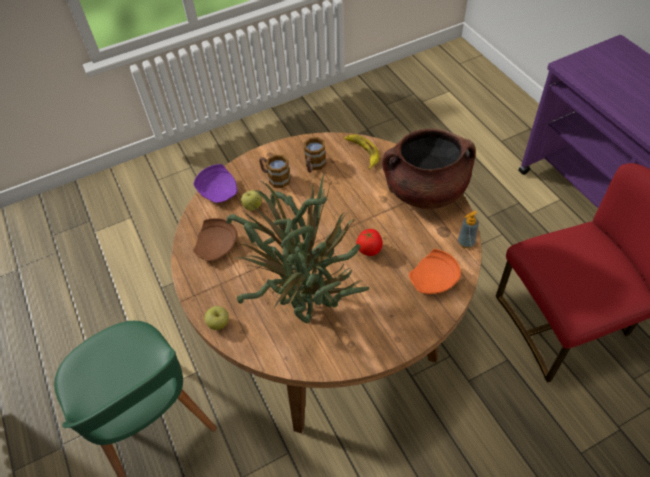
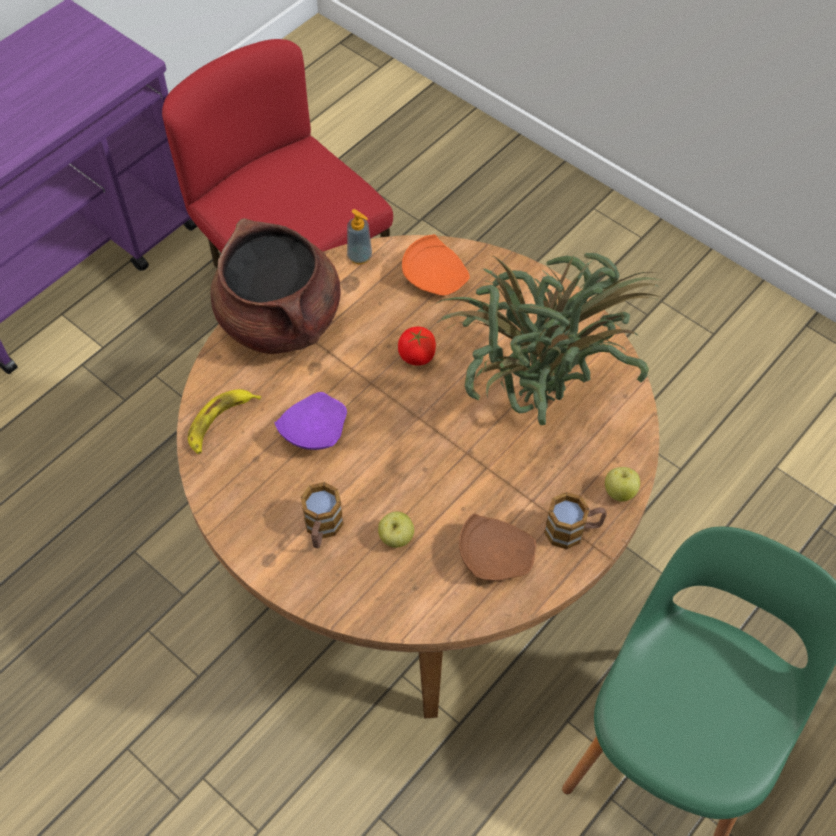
camera: 115 degrees left, 5 degrees up
purple plate [194,164,237,203] -> purple plate moved to [274,392,347,450]
mug [304,137,326,173] -> mug moved to [544,492,607,549]

